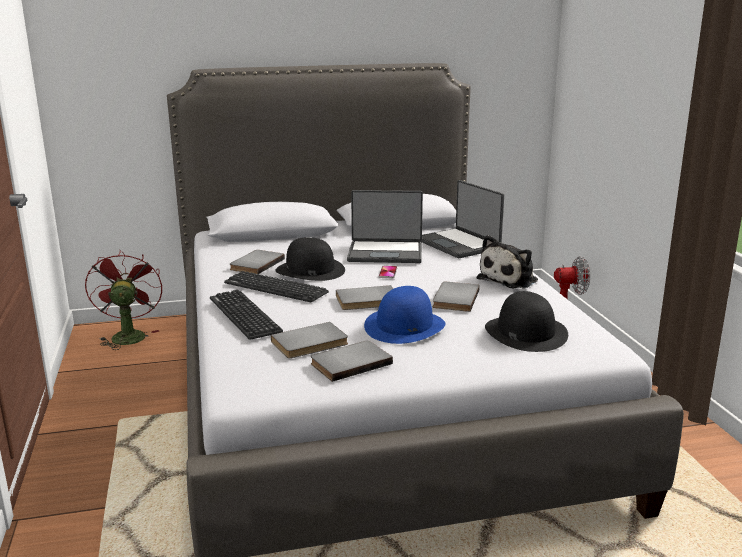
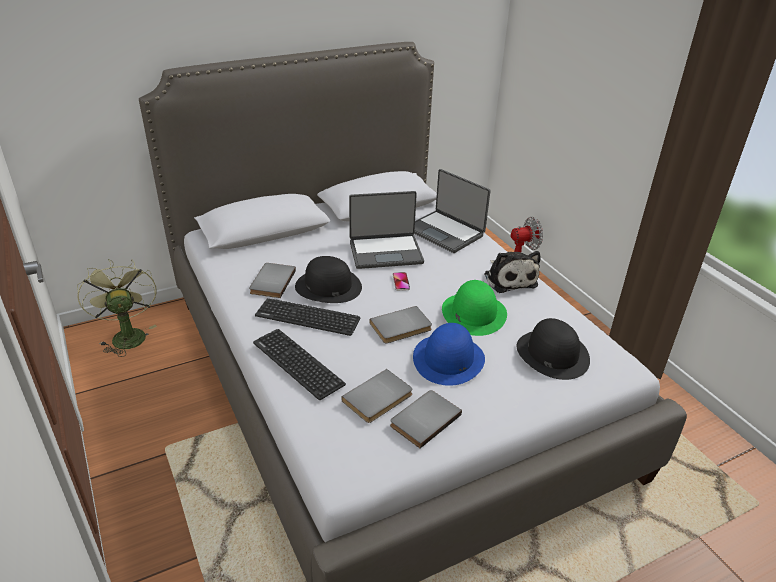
camera: 15 degrees left, 15 degrees up
red fan [85,249,162,350] -> green fan [77,259,157,357]
grey book [433,282,480,312] -> green hat [442,280,507,336]
plush toy [477,235,538,289] -> plush toy turned 45 degrees counterclockwise [484,251,541,293]

